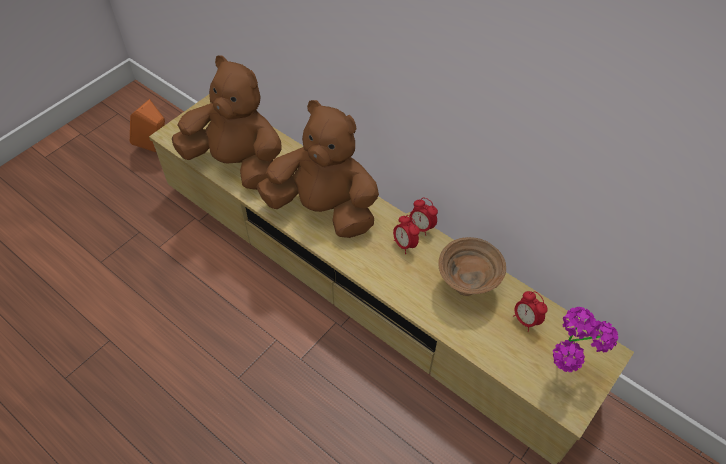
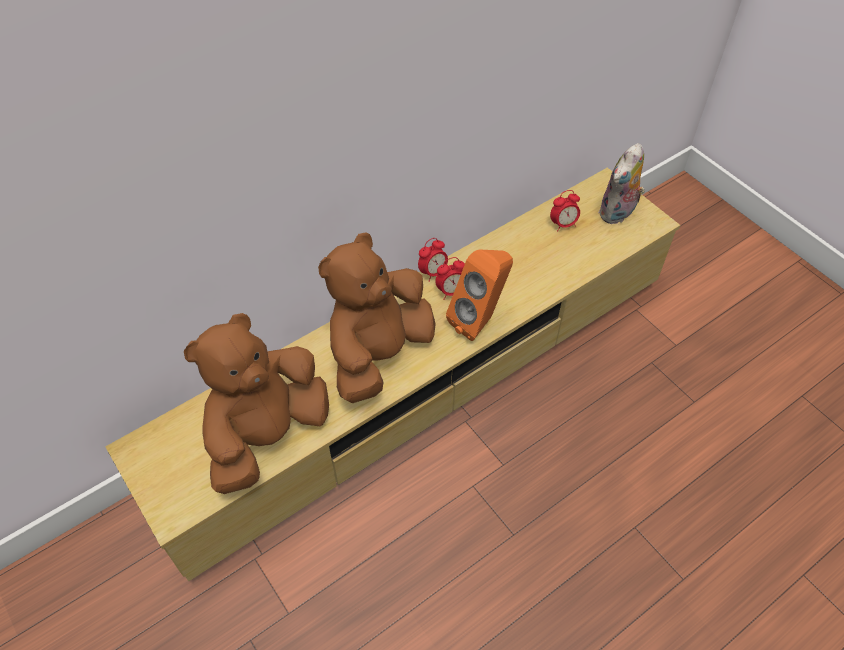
camera: 75 degrees left, 0 degrees up
orange speaker [130,99,165,152] -> orange speaker moved to [446,249,513,341]
brown bowl [438,237,506,296] -> none
potted plant [553,307,618,372] -> plush toy [598,143,645,225]

